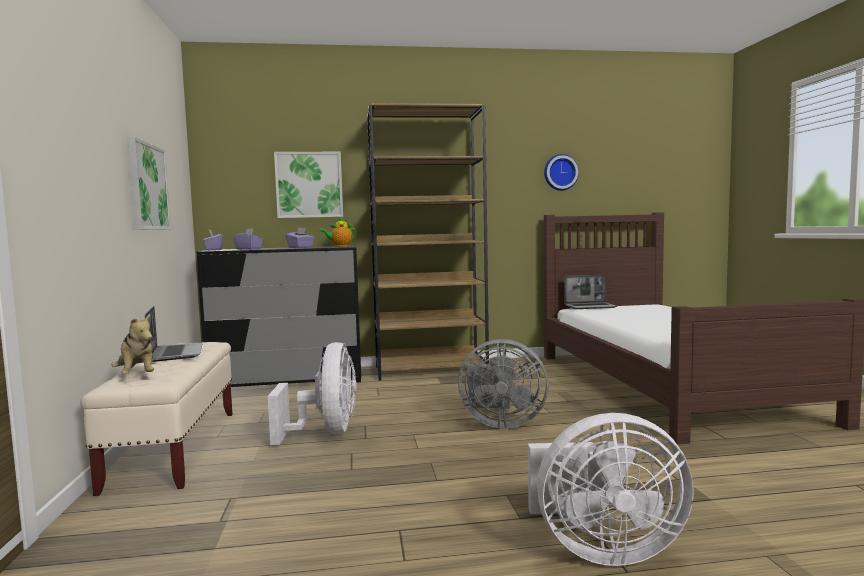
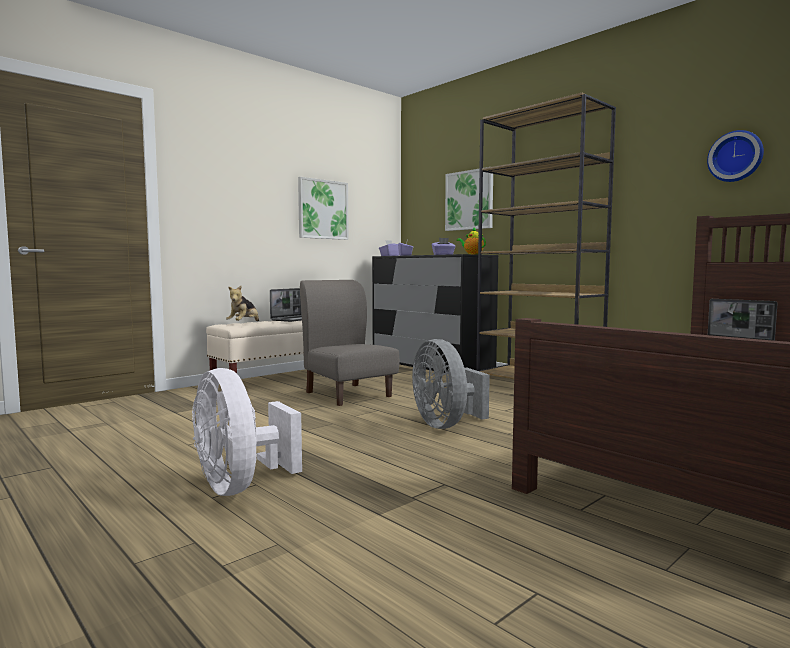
camera: 55 degrees right, 0 degrees up
white fan [268,342,357,445] -> grey chair [300,280,400,406]

